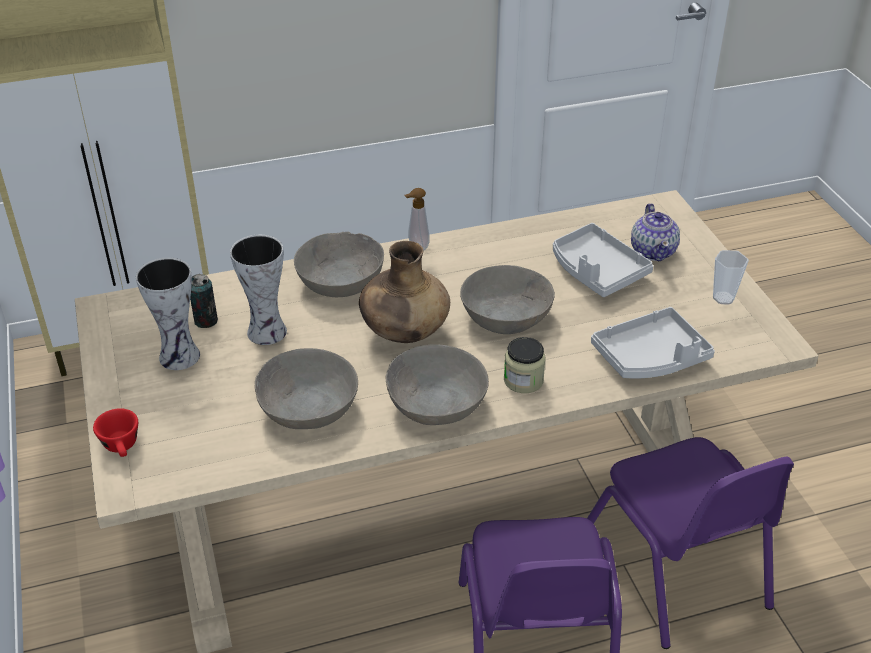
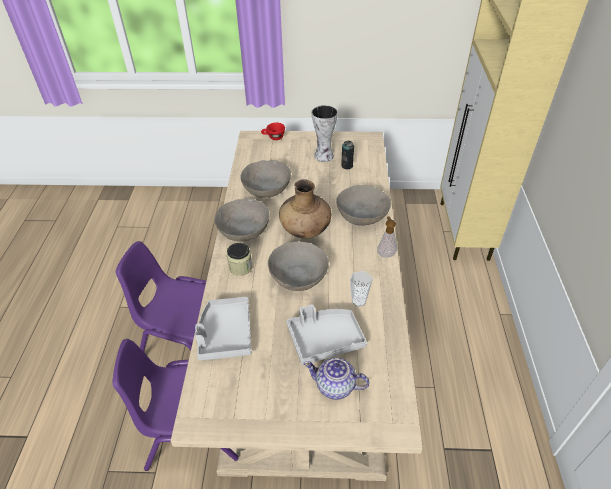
camera: 110 degrees right, 5 degrees up
vase [230,235,287,345] -> none
cup [713,250,749,304] -> cup moved to [350,271,373,307]

